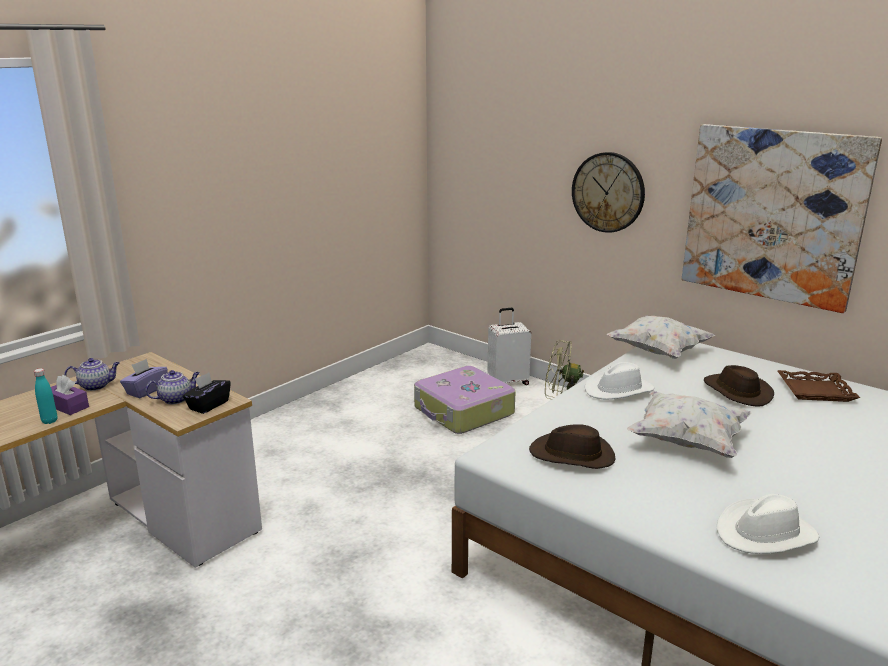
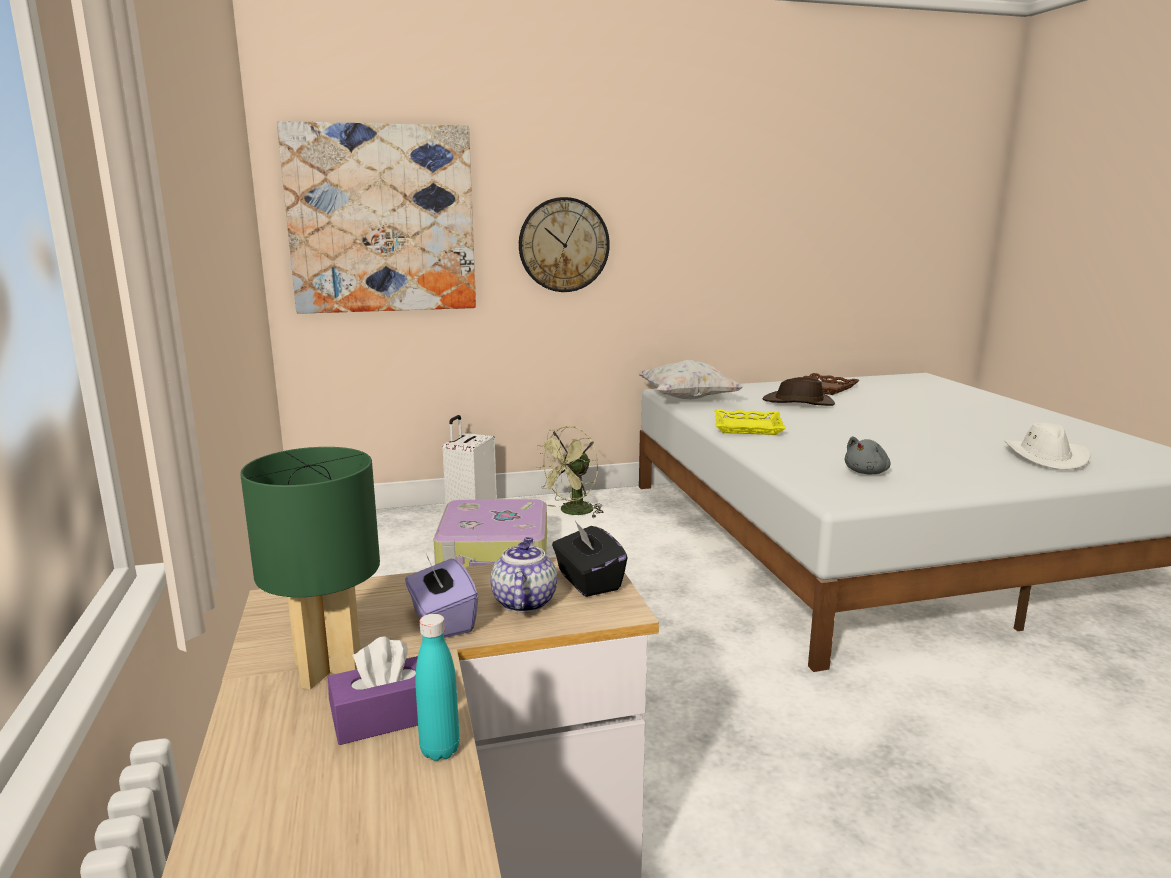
camera: 55 degrees left, 5 degrees down
teapot [64,358,120,391] -> green table lamp [240,447,380,690]
brown hat [529,424,616,469] -> grey plush toy [844,436,891,474]
white hat [585,362,654,400] -> yellow tray [714,409,786,435]
white pillow [627,391,751,458] -> none
picture [682,124,882,313] -> picture moved to [277,121,476,314]

